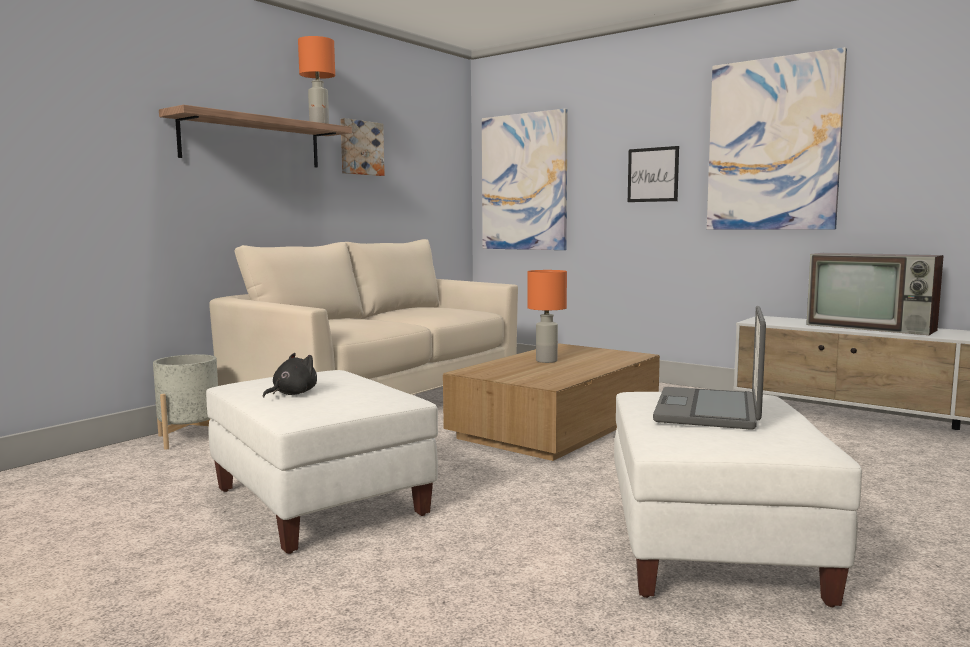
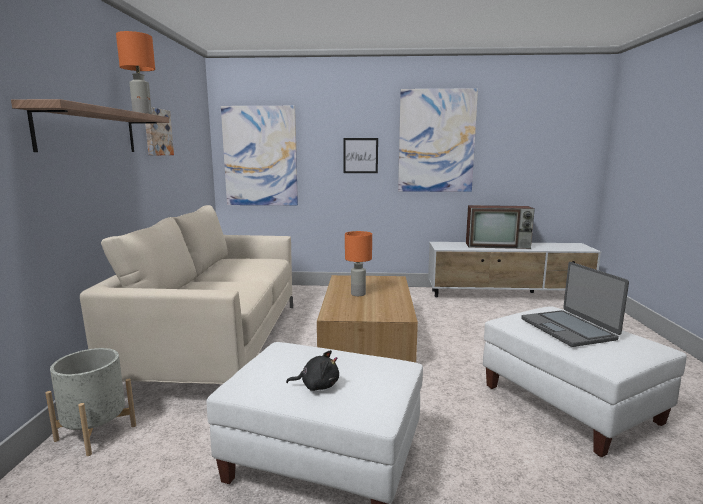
camera: 35 degrees left, 5 degrees up
black plush toy [263,353,317,398] -> black plush toy turned 90 degrees clockwise [286,350,339,391]

